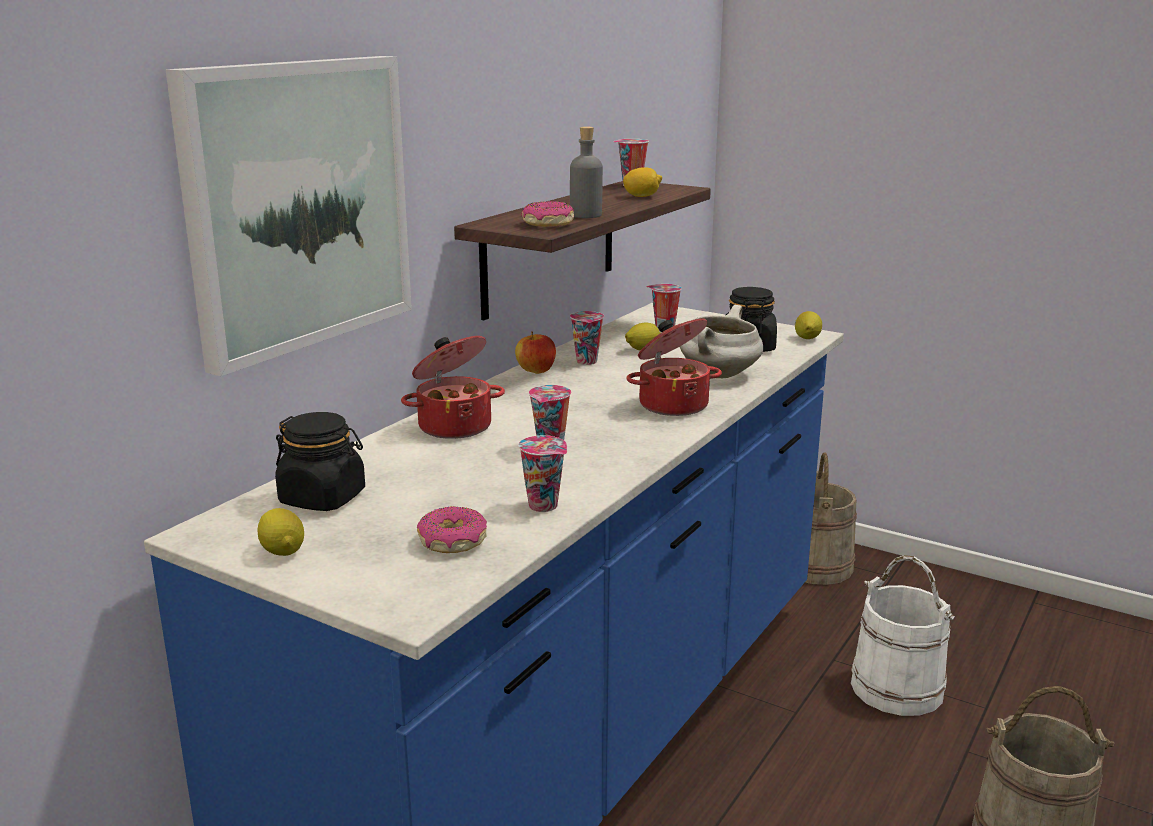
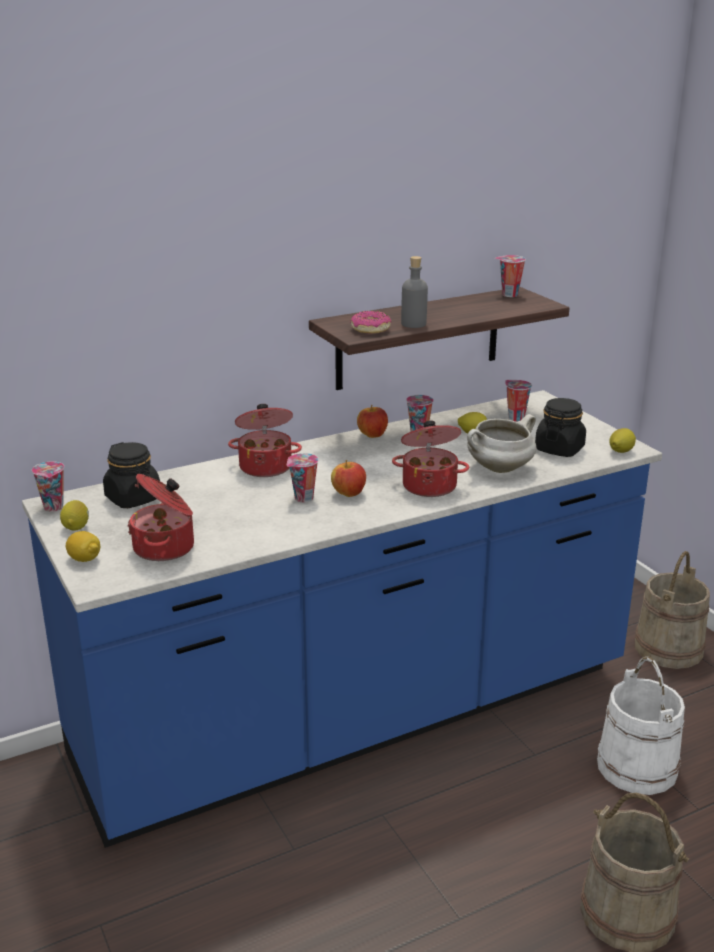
camera: 30 degrees right, 5 degrees up
picture [166,56,412,376] -> none
donut [417,506,487,553] -> cooking pot [127,474,194,561]
cup [518,435,567,512] -> cup moved to [32,461,64,512]
lemon [623,167,662,197] -> lemon moved to [66,531,100,562]
none -> apple [331,460,366,497]

